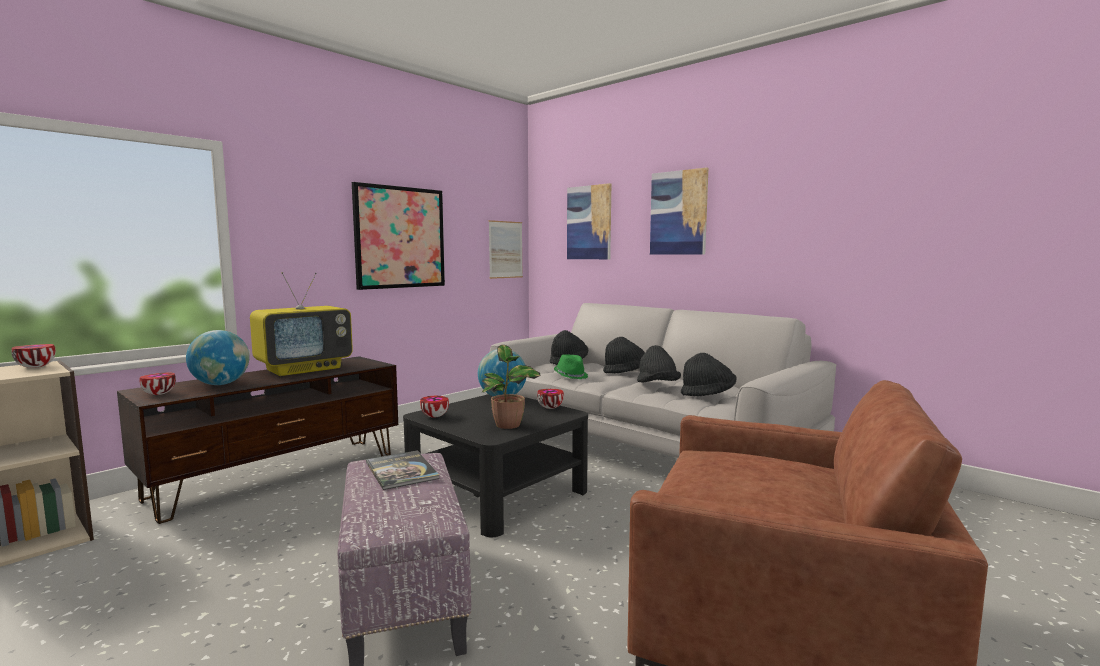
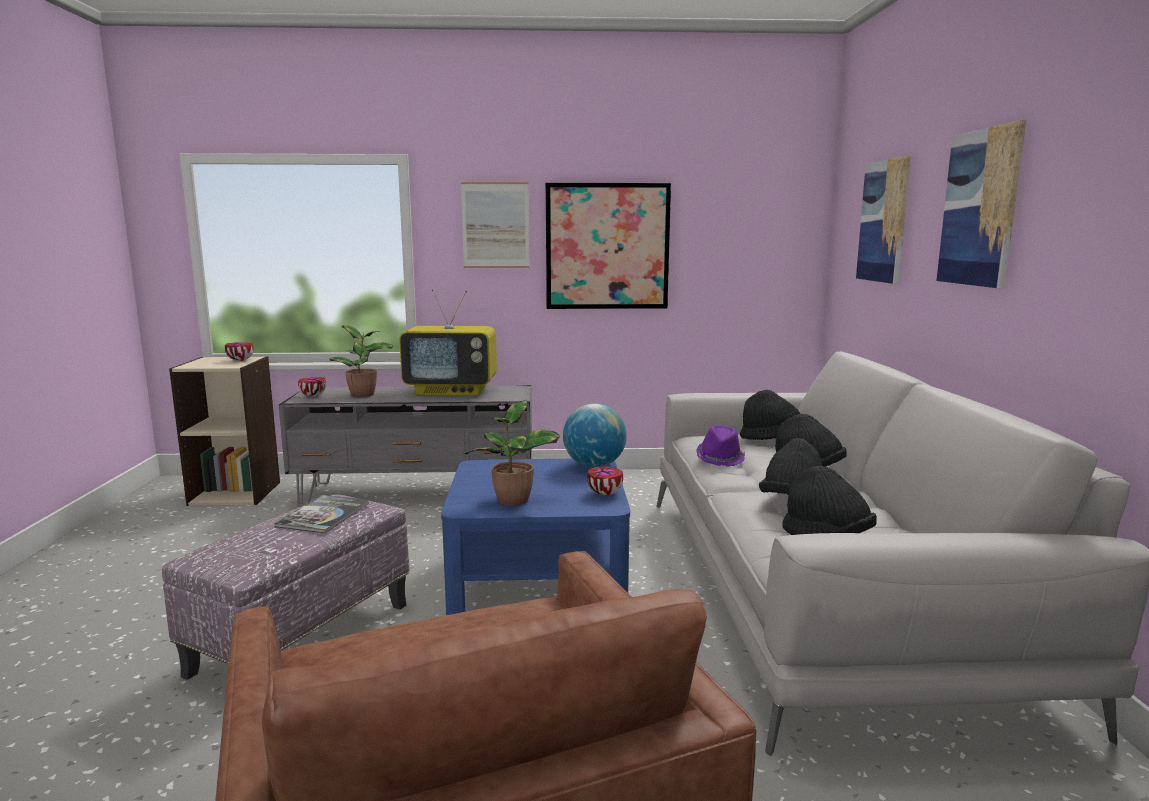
camera: 45 degrees right, 5 degrees up
brown tv stand [117,356,398,524] -> grey tv stand [279,385,532,507]
globe [186,330,250,385] -> potted plant [329,325,393,397]
black coffee table [403,394,588,538] -> blue coffee table [441,459,630,615]
bowl [420,396,449,418] -> none
picture [489,220,523,279] -> picture moved to [461,182,530,268]
green hat [554,354,588,379] -> purple hat [697,425,745,466]

